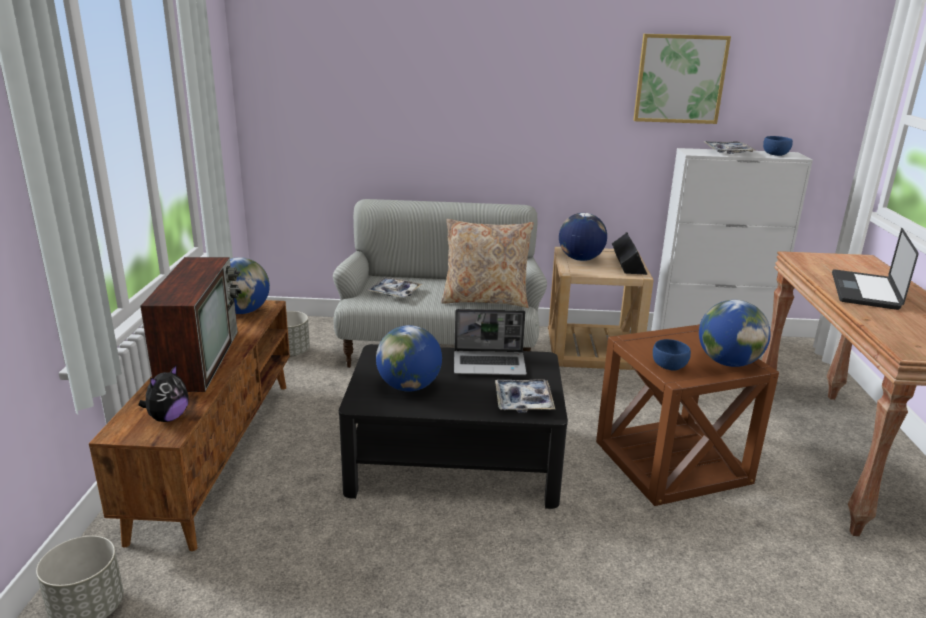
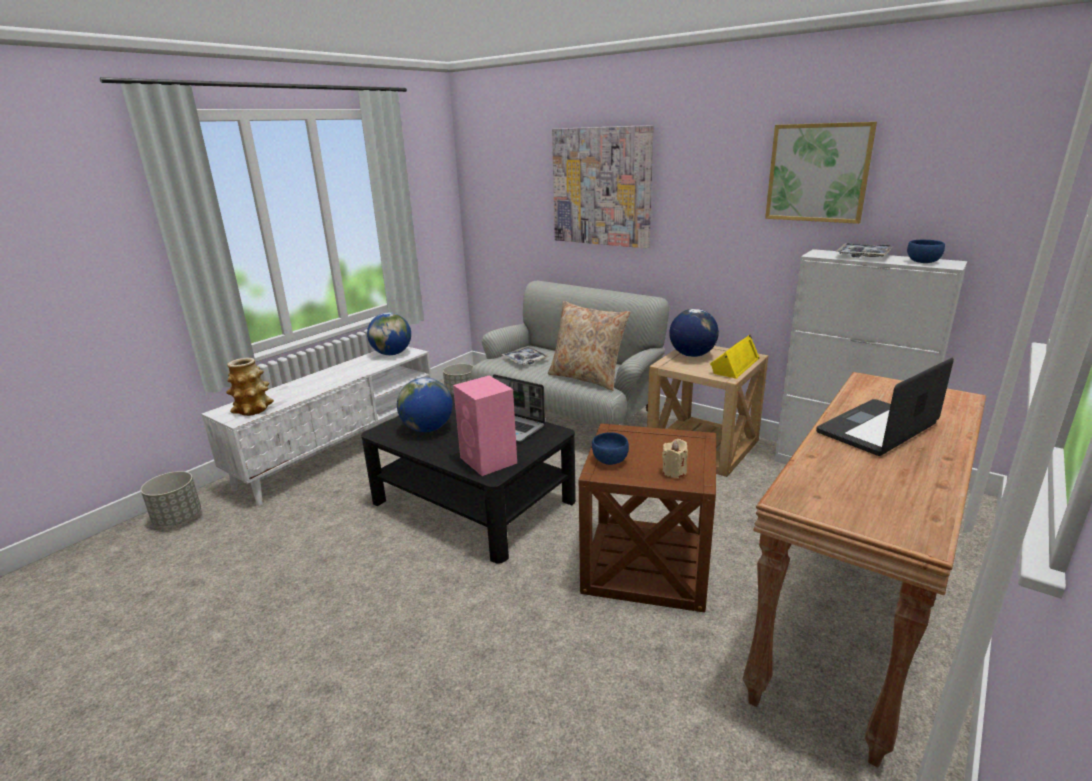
camera: 35 degrees right, 0 degrees up
brown tv stand [89,300,290,551] -> white tv stand [201,346,432,506]
plush toy [138,365,189,422] -> vase [226,357,274,416]
television [140,257,242,392] -> none
tray [495,379,555,413] -> pink speaker [453,376,517,476]
black speaker [612,232,648,275] -> yellow speaker [710,335,760,379]
globe [699,300,771,367] -> beige candle [662,439,688,478]
none -> picture [552,125,654,248]

